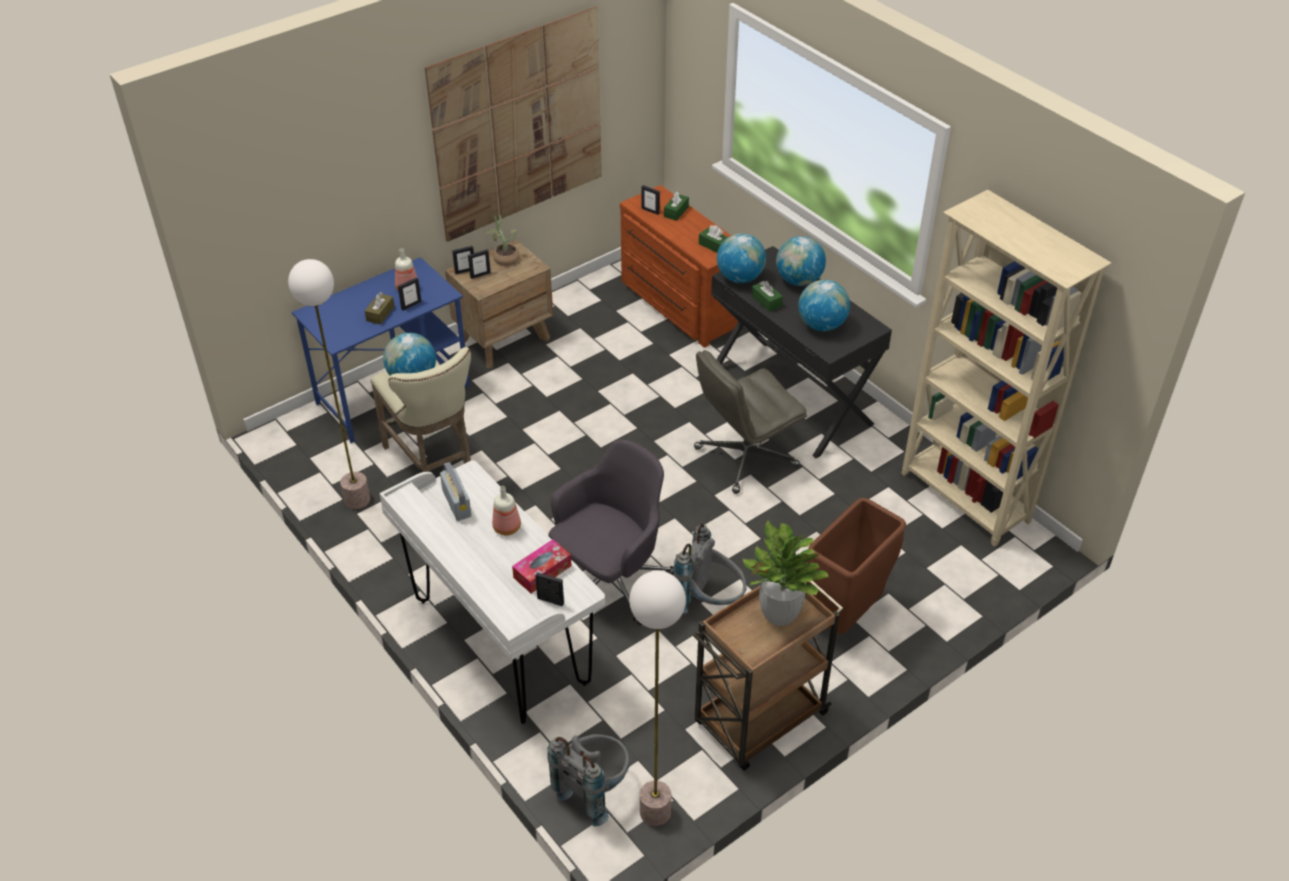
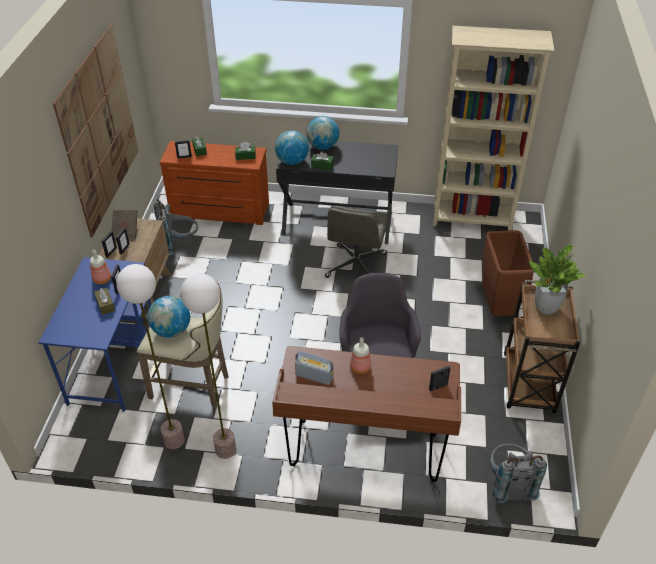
camera: 45 degrees left, 0 degrees up
white desk [379,460,605,724] -> brown desk [272,346,461,482]
potted plant [486,214,519,266] -> brown book [112,210,137,239]
tissue box [512,539,572,593] -> none
floor lamp [629,571,686,826] -> floor lamp moved to [180,273,236,459]
grey backpack [673,523,747,614] -> grey backpack moved to [154,199,198,255]
globe [798,280,850,331] -> none

